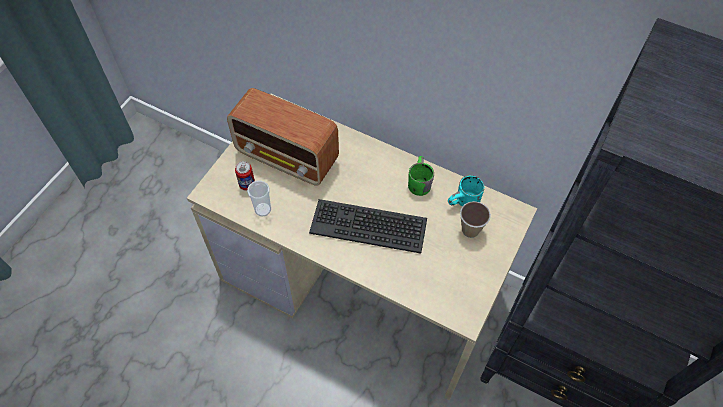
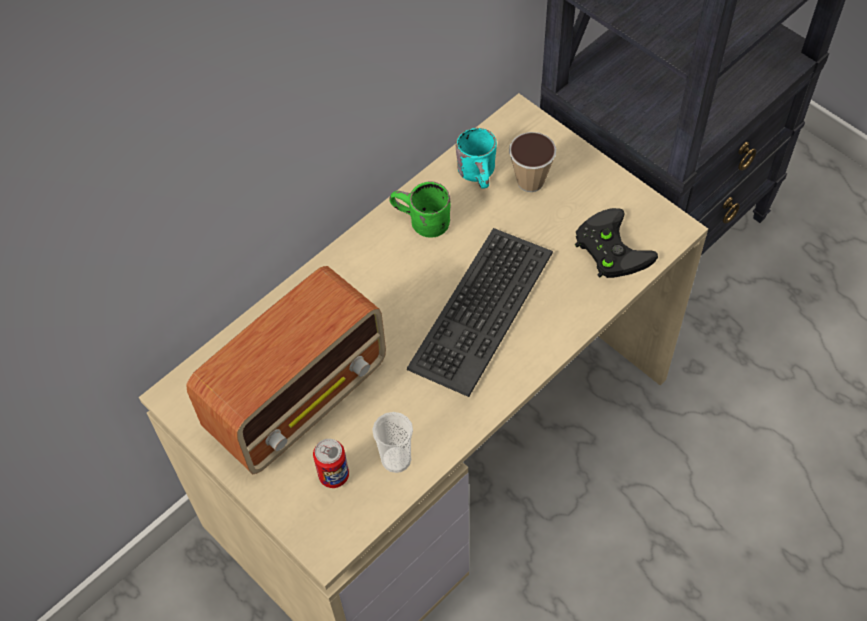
camera: 70 degrees left, 0 degrees up
none -> black game controller [575,208,658,278]

